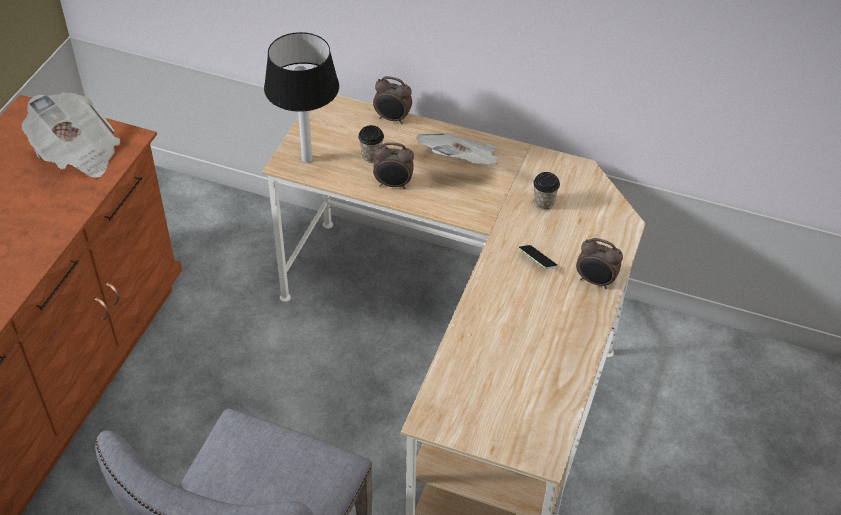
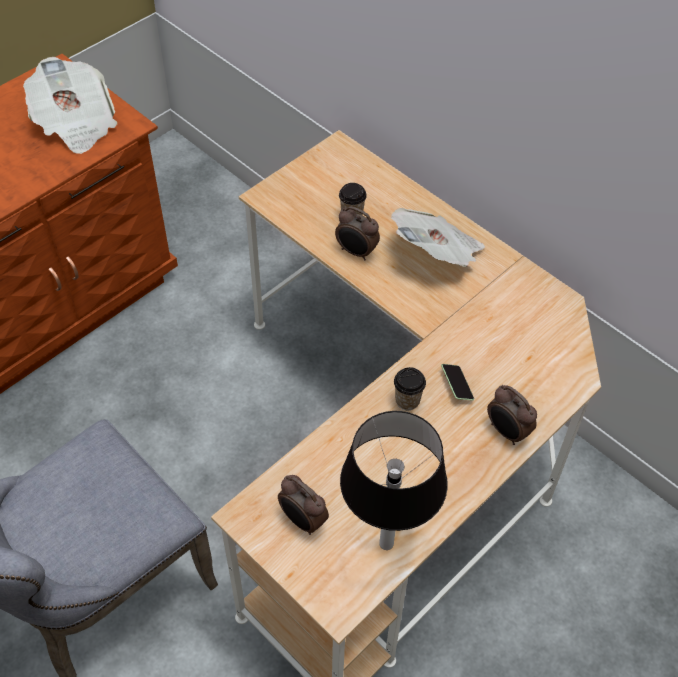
camera: 25 degrees right, 5 degrees up
table lamp [264,32,339,163] -> table lamp moved to [340,411,448,550]
alarm clock [373,76,412,124] -> alarm clock moved to [278,475,329,535]
cup [533,172,560,210] -> cup moved to [394,367,426,410]

